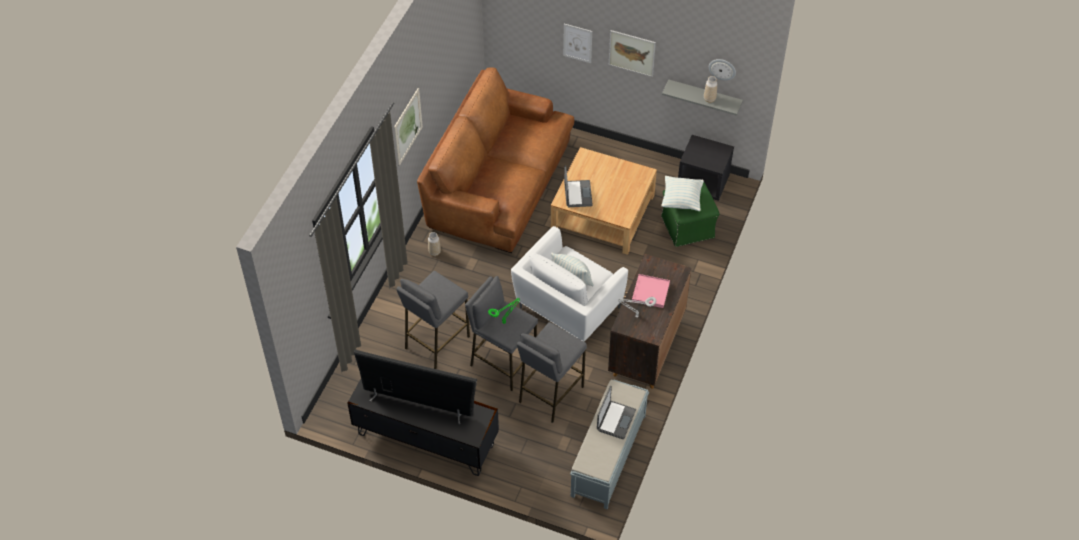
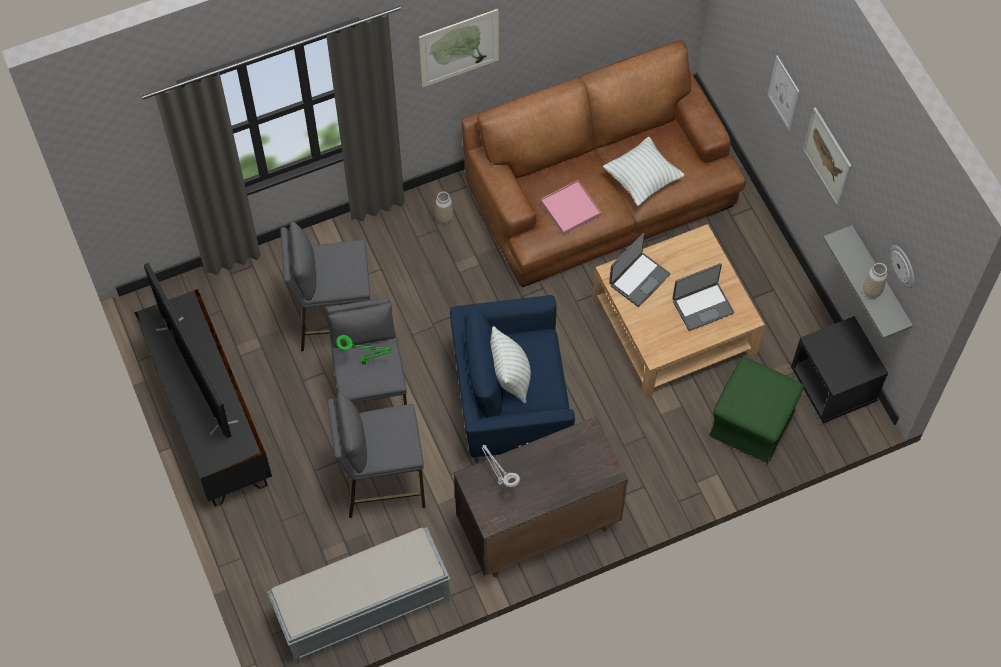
camera: 45 degrees right, 10 degrees up
white armchair [511,226,628,342] -> blue armchair [450,295,575,463]
laptop [597,386,636,439] -> laptop moved to [672,263,734,331]
pink tray [632,274,670,308] -> pink tray moved to [541,180,601,235]
pillow [661,176,704,211] -> pillow moved to [603,137,684,206]

